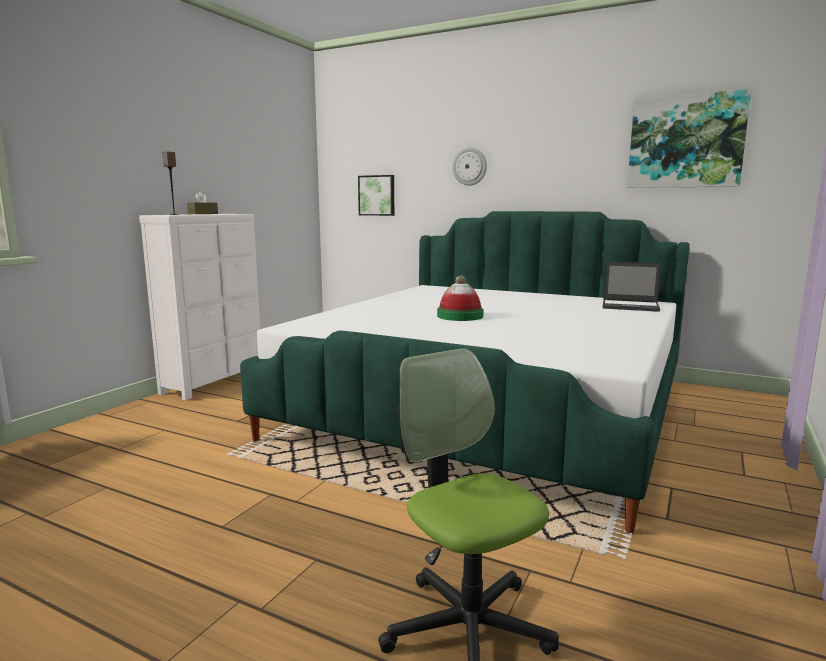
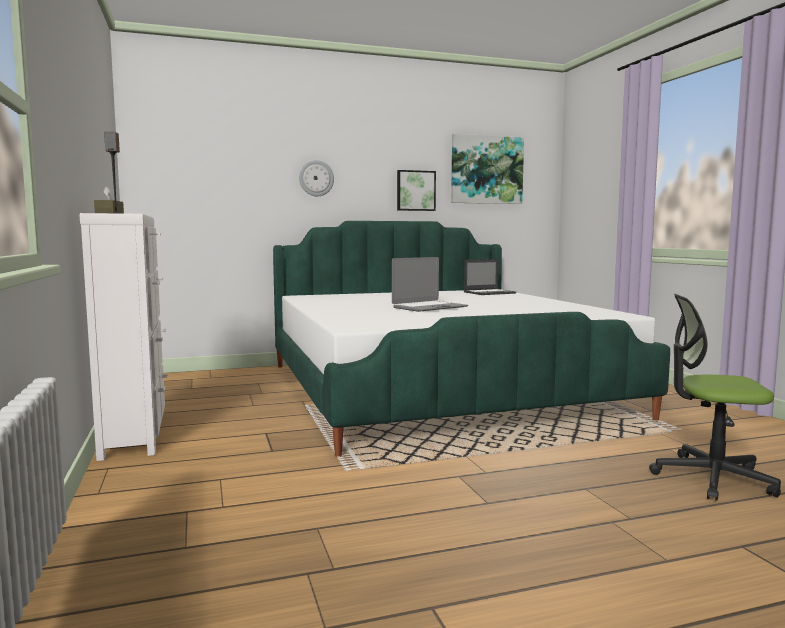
camera: 45 degrees left, 5 degrees down
picture [358,175,394,216] -> picture moved to [397,170,436,211]
hat [437,275,483,321] -> laptop [392,257,468,312]

